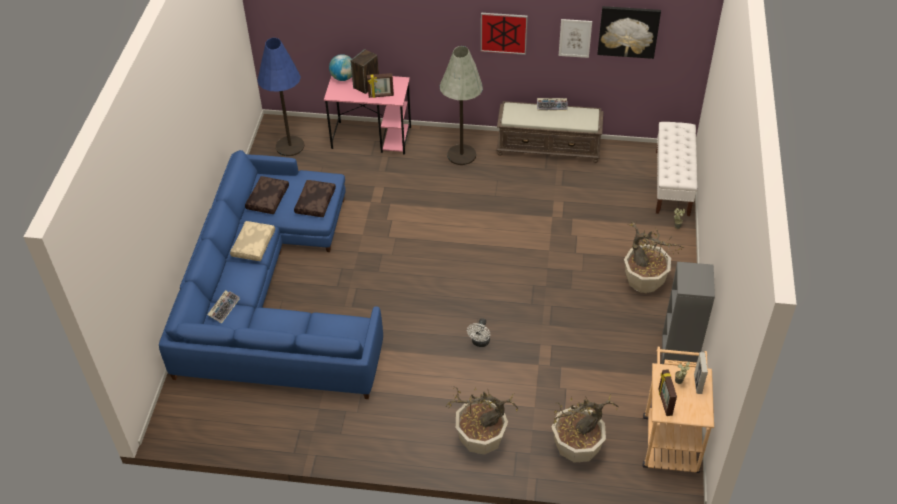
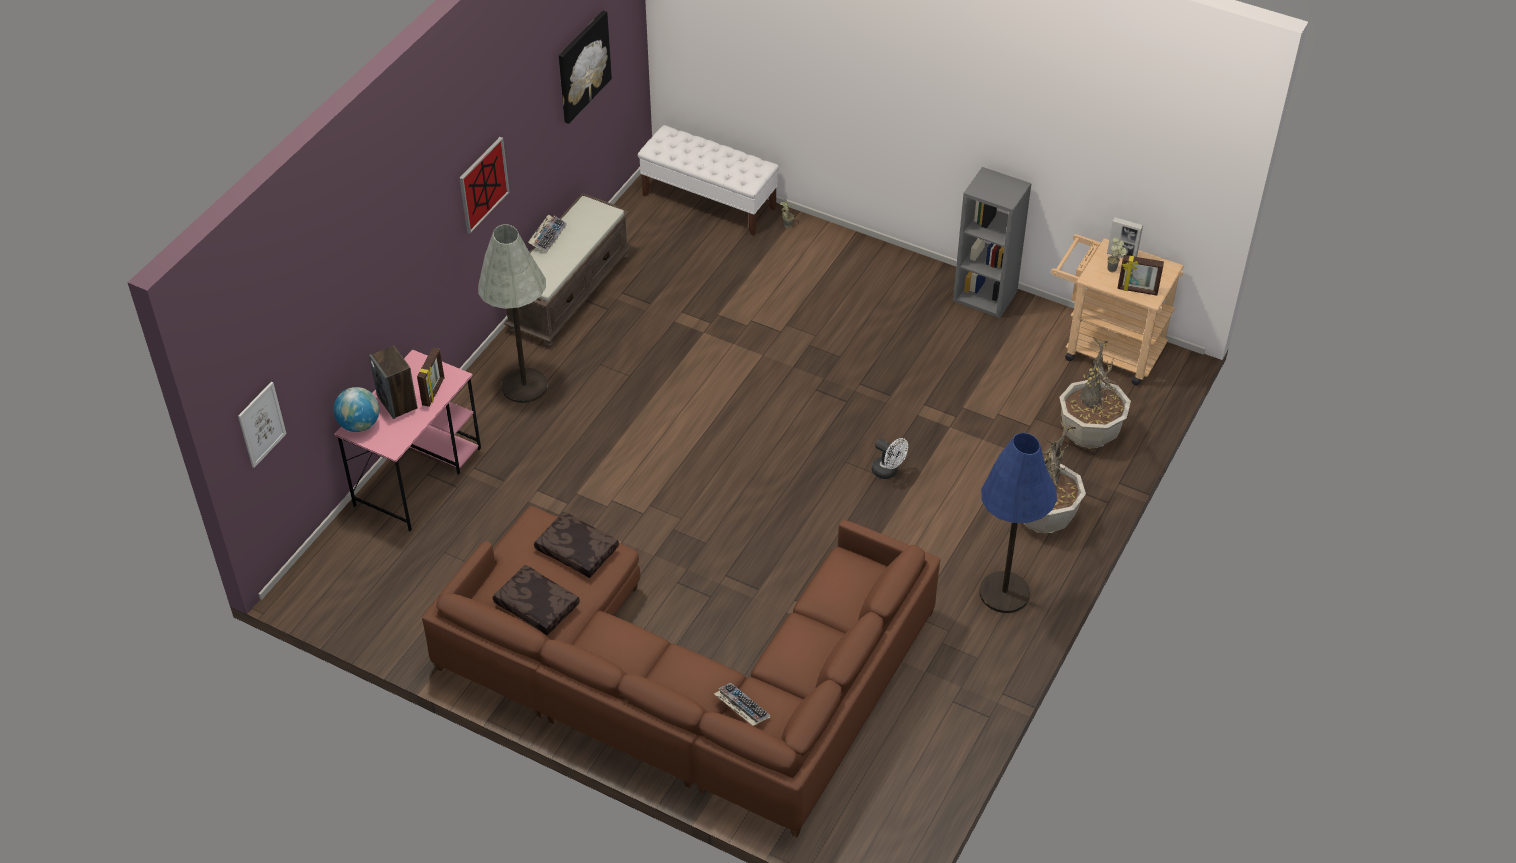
camera: 70 degrees left, 0 degrees up
blue sofa [159,150,383,399] -> brown sofa [422,506,941,837]
beige pillow [230,221,275,261] -> none
blue floor lamp [257,38,304,156] -> blue floor lamp moved to [979,433,1057,613]
picture [559,19,592,58] -> picture moved to [238,381,286,468]
potted plant [624,221,684,293] -> none

